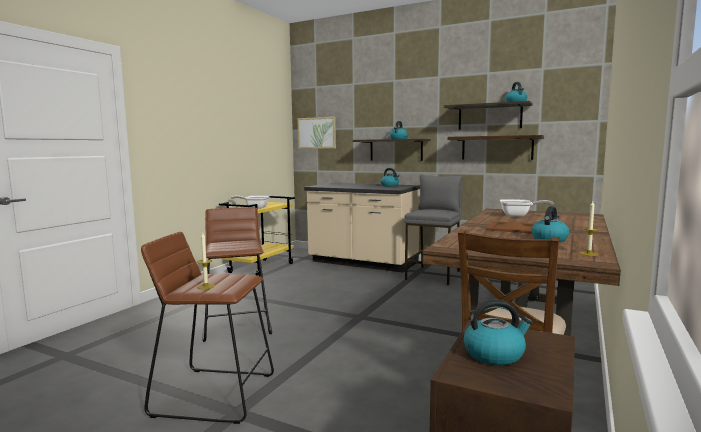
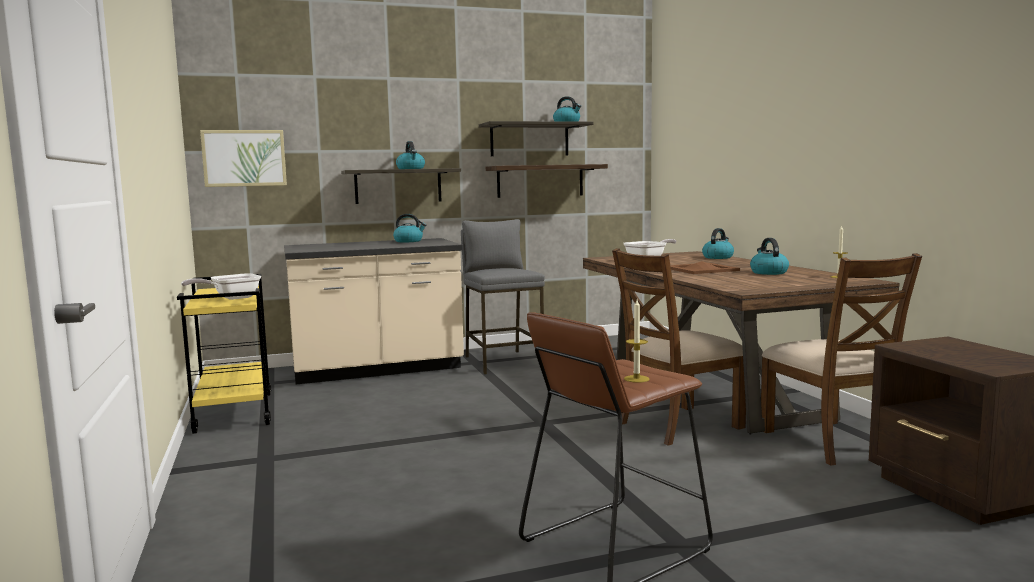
camera: 45 degrees left, 0 degrees up
brown stool [203,207,272,342] -> none
kettle [463,300,533,365] -> kettle moved to [702,228,734,259]
none -> brown chair [612,248,746,445]

